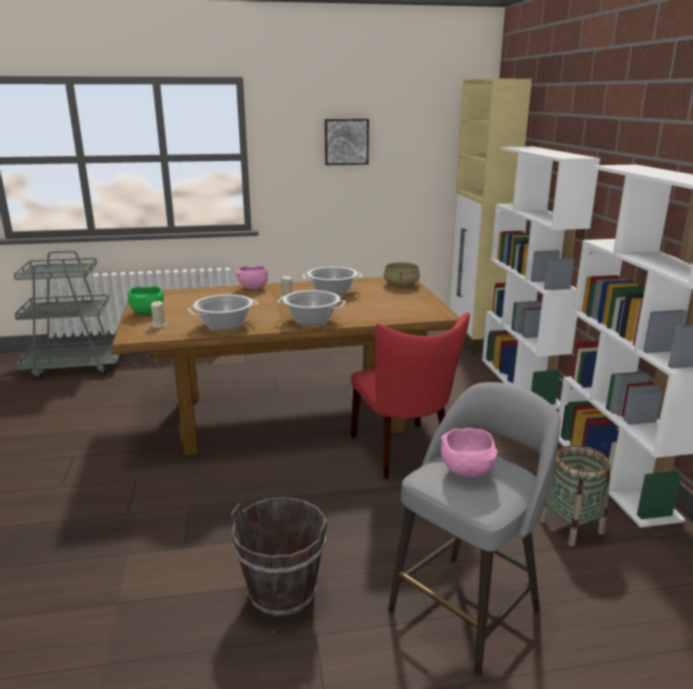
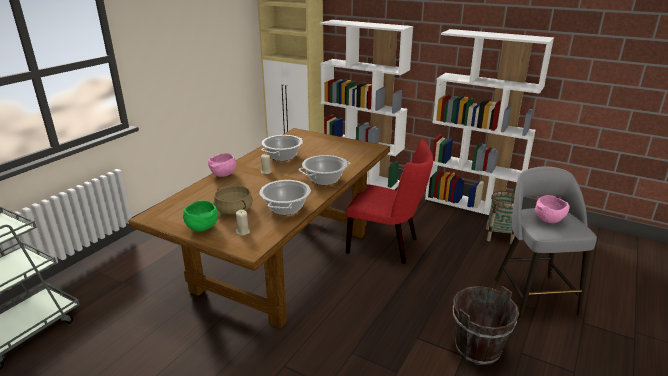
camera: 50 degrees left, 5 degrees up
picture [325,119,369,165] -> none
beige cooking pot [383,262,420,286] -> beige cooking pot moved to [213,185,253,215]

